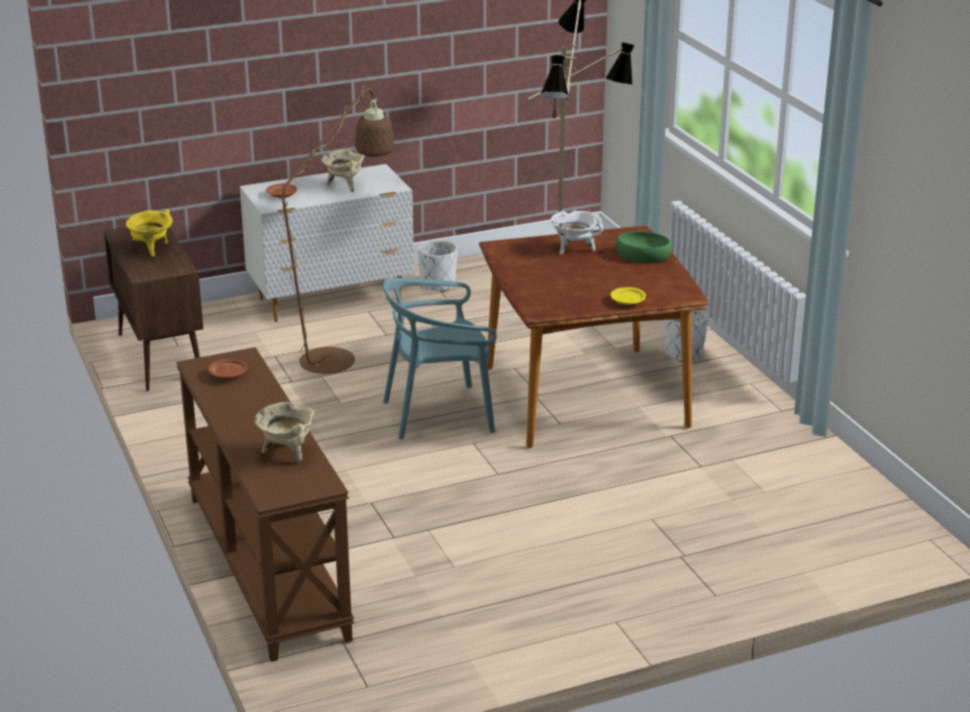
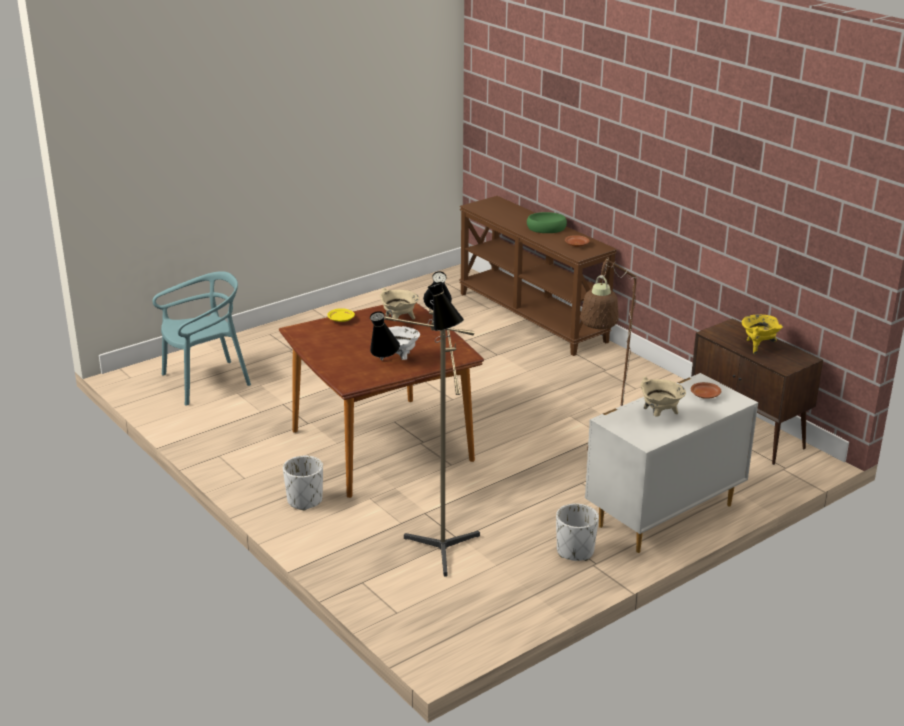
camera: 165 degrees right, 0 degrees up
beige cooking pot [254,402,314,464] -> beige cooking pot moved to [380,287,419,320]
turquoise chair [383,278,497,440] -> turquoise chair moved to [152,271,251,406]
green bowl [615,232,672,263] -> green bowl moved to [527,212,567,233]

